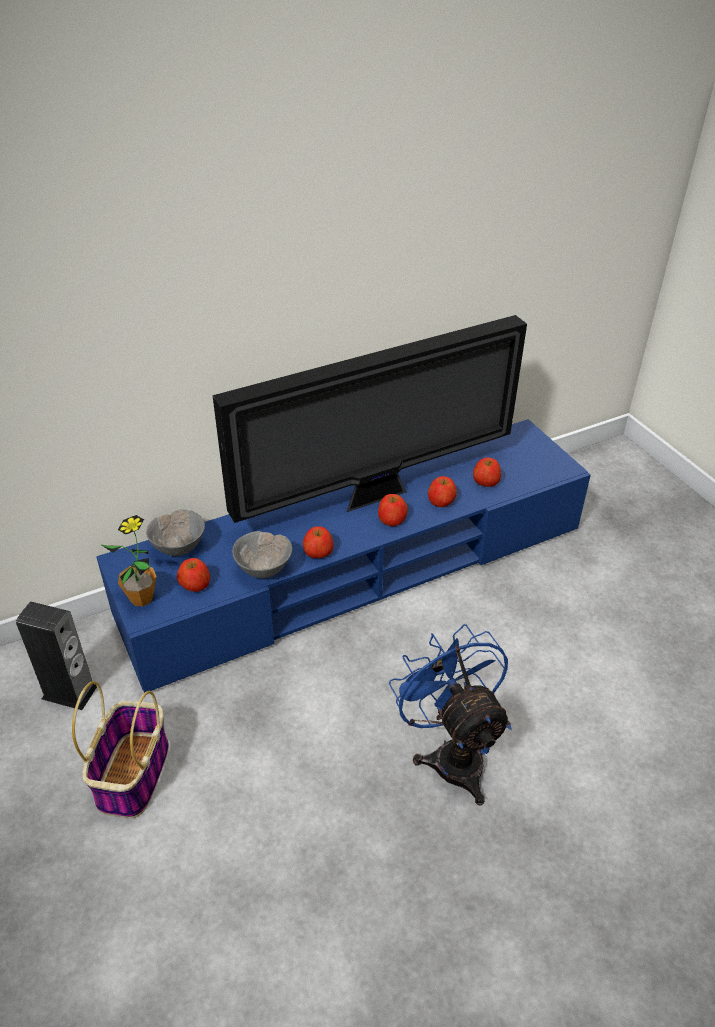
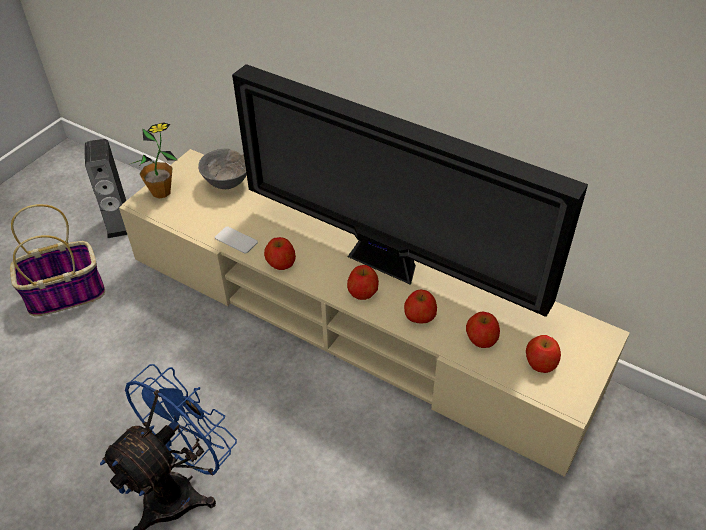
camera: 60 degrees right, 5 degrees up
blue tv stand [96,419,591,693] -> beige tv stand [119,149,630,477]
apple [177,558,210,592] -> apple moved to [526,335,561,373]
grey bowl [232,531,292,578] -> phone [215,226,258,254]

